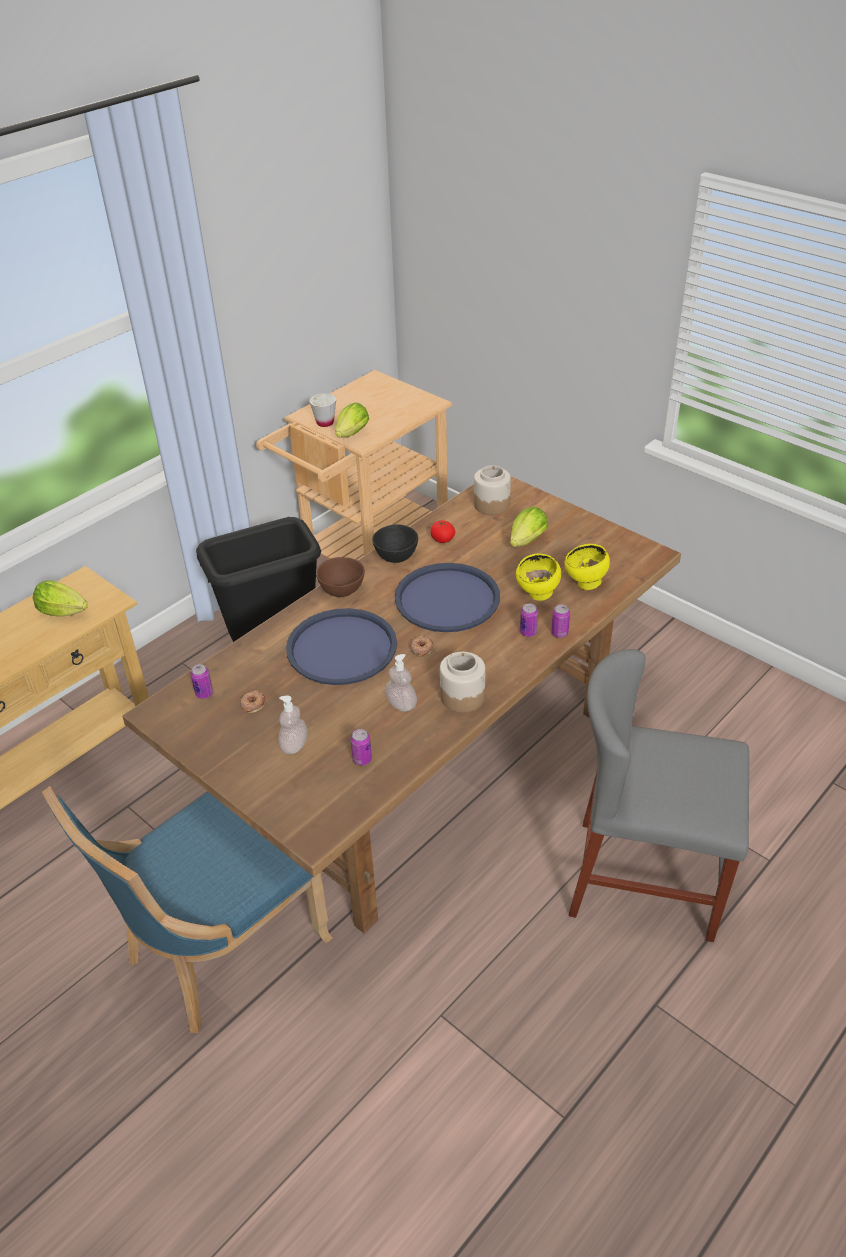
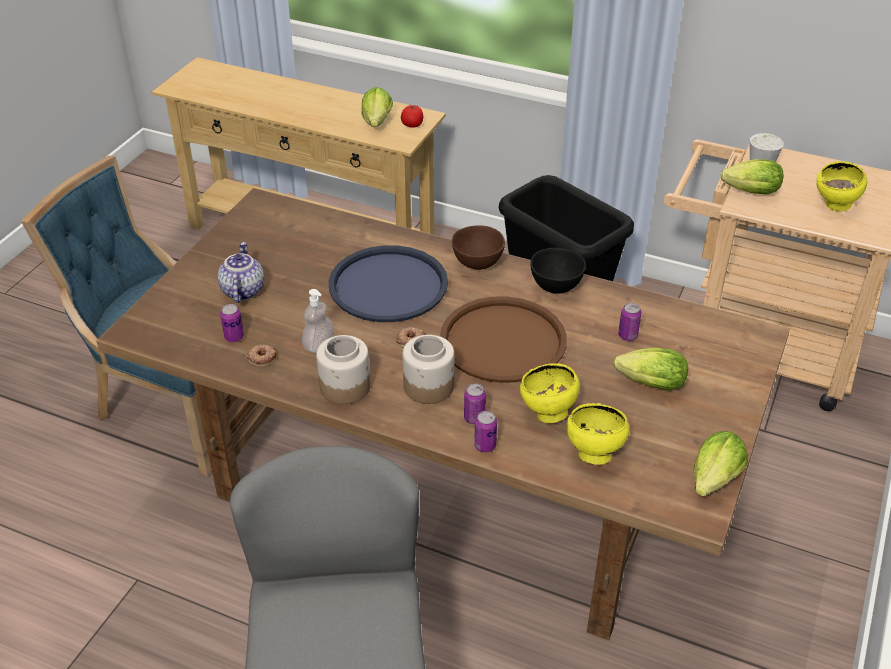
camera: 70 degrees right, 0 degrees up
can [190,664,213,699] -> can moved to [618,303,641,341]
donut [240,690,265,713] -> donut moved to [246,344,277,367]
soap dispenser [278,696,308,754] -> teapot [218,242,264,303]
blue tray [395,563,500,632] -> brown tray [440,296,567,383]
tomato [430,520,455,543] -> tomato moved to [401,105,423,128]
jar [474,465,511,515] -> jar moved to [402,335,454,404]
none -> lettuce [693,431,748,496]
none -> yellow bowl [816,161,867,211]

